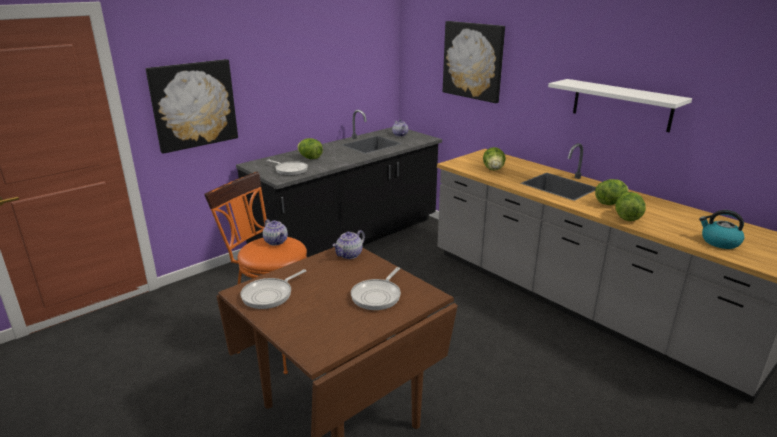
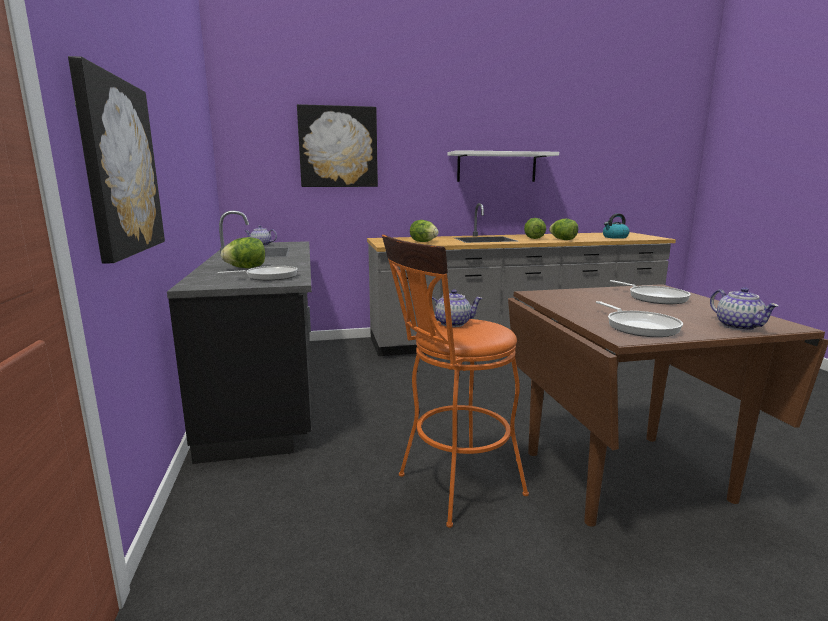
camera: 60 degrees left, 10 degrees down
teapot [332,230,365,259] -> teapot moved to [710,287,779,330]

